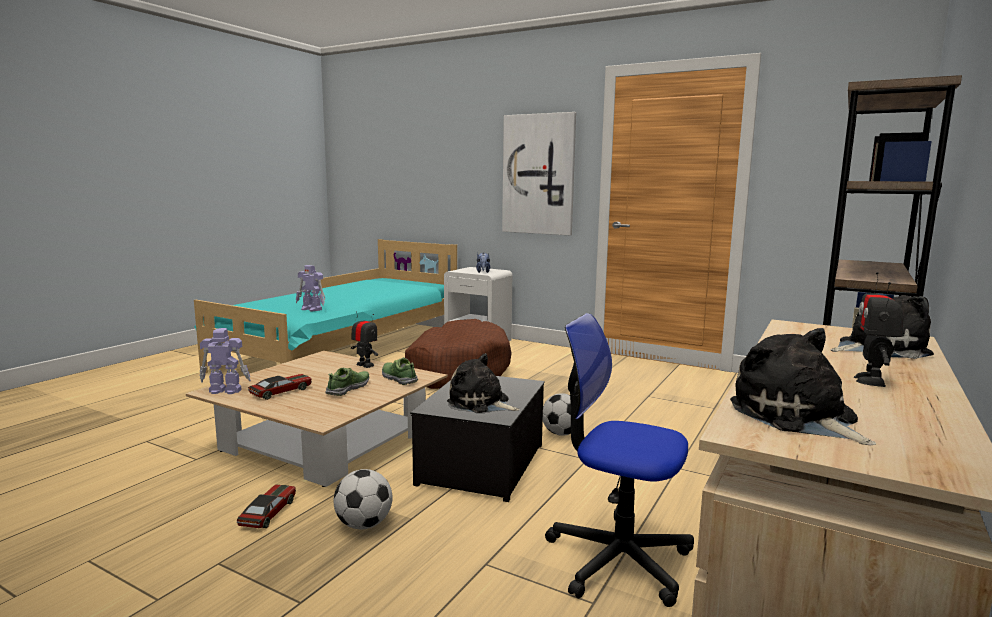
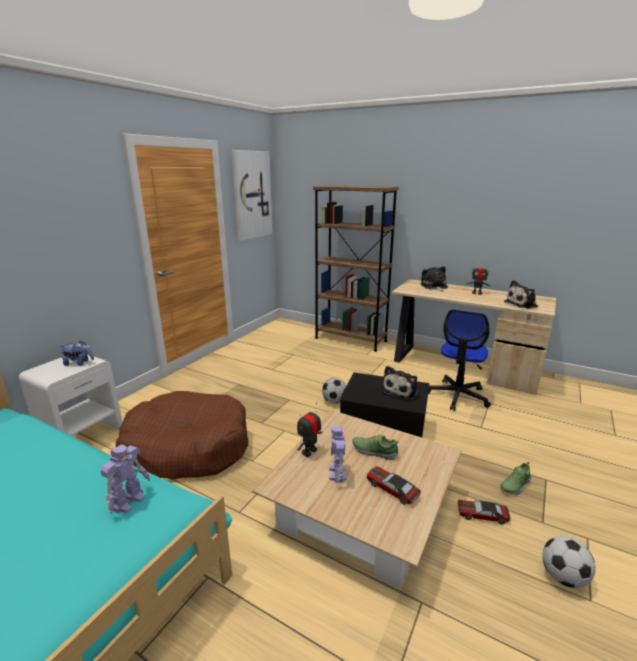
camera: 90 degrees left, 10 degrees up
toy robot [200,328,251,394] -> toy robot moved to [329,426,347,484]
football [334,469,392,529] -> football moved to [542,536,596,588]
shoe [382,357,418,385] -> shoe moved to [500,462,531,495]
picture [502,112,576,235] -> picture moved to [231,150,273,241]

